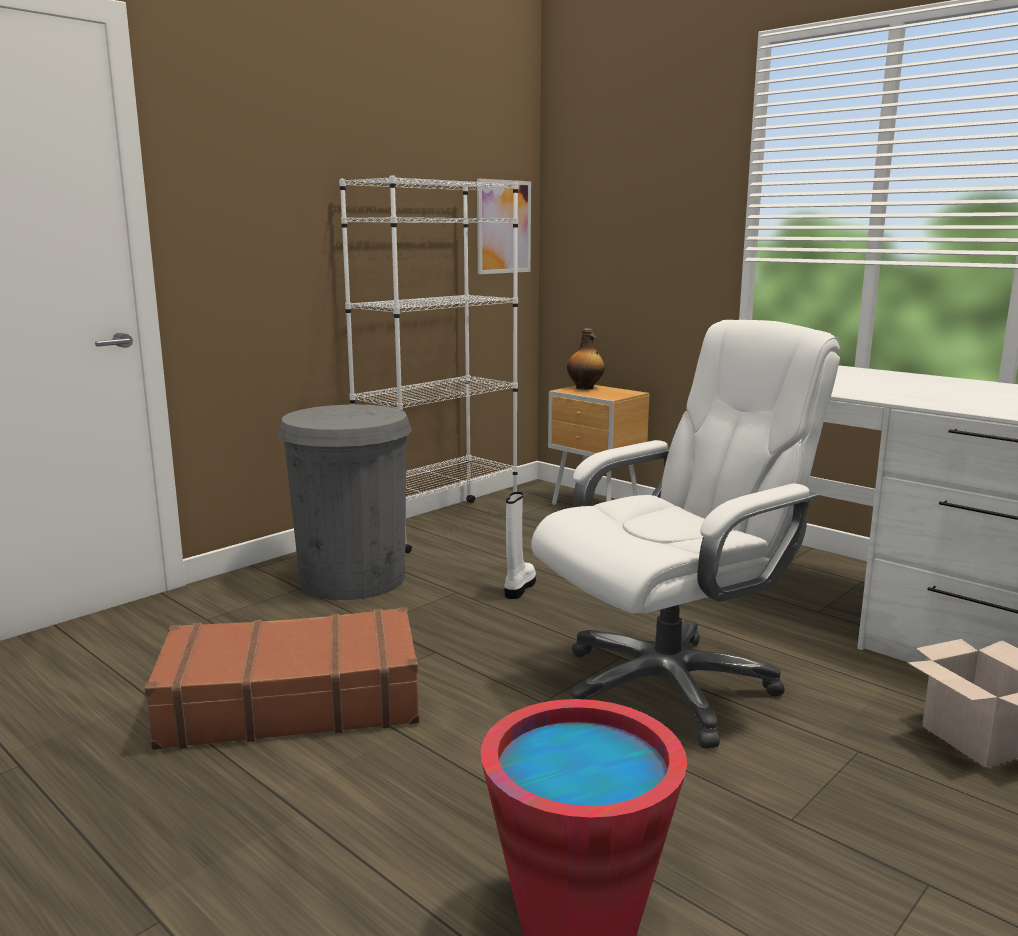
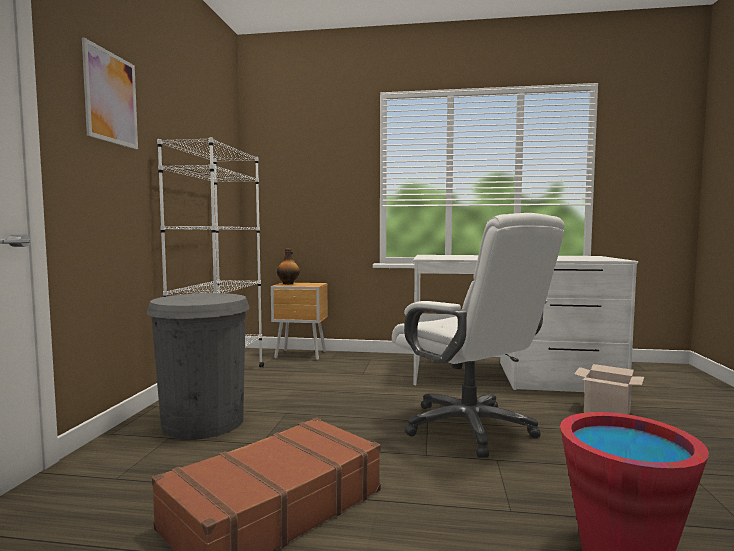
camera: 35 degrees left, 10 degrees down
picture [477,178,531,274] -> picture moved to [82,37,138,149]
white boot [504,492,536,599] -> none
white office chair [531,320,841,749] -> white office chair turned 120 degrees clockwise [392,213,565,458]

